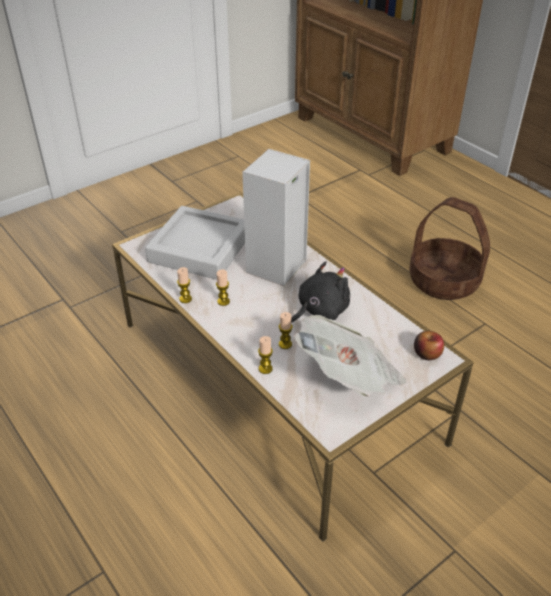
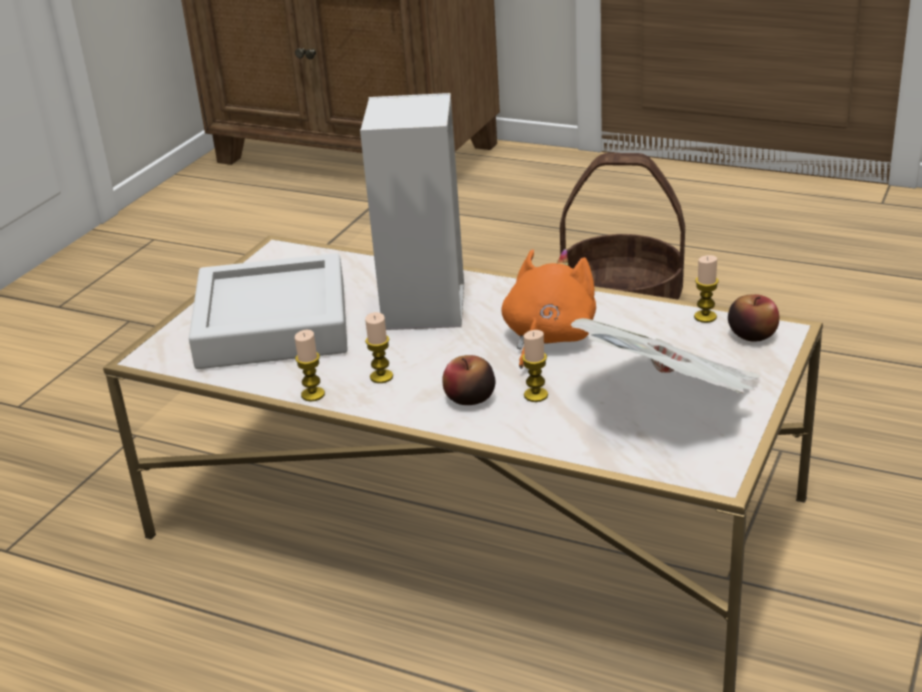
camera: 25 degrees left, 10 degrees down
candle [258,336,273,374] -> candle moved to [694,255,719,323]
black plush toy [291,261,350,323] -> orange plush toy [501,249,596,369]
none -> apple [442,355,495,405]

